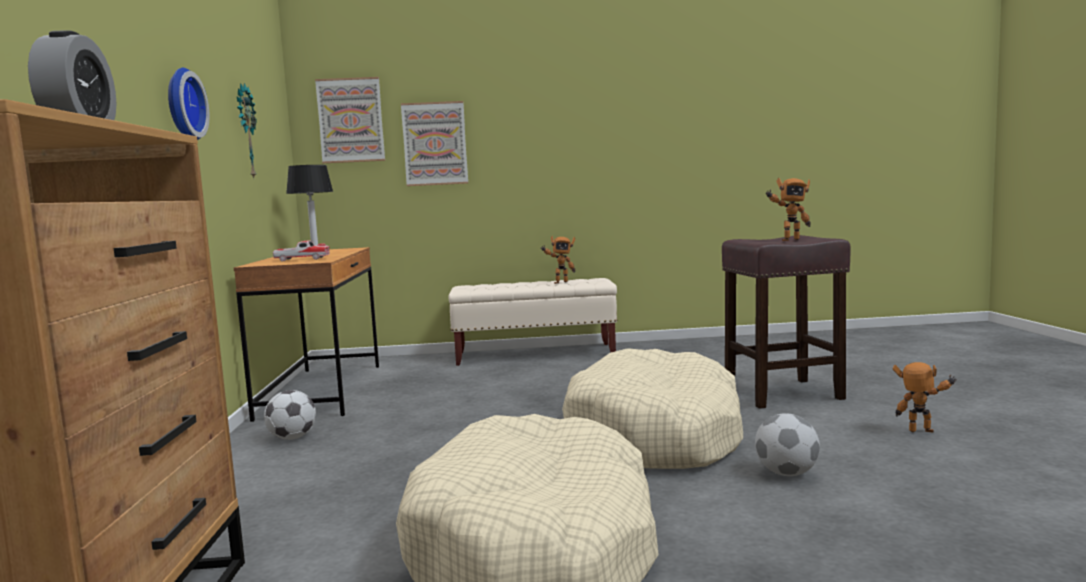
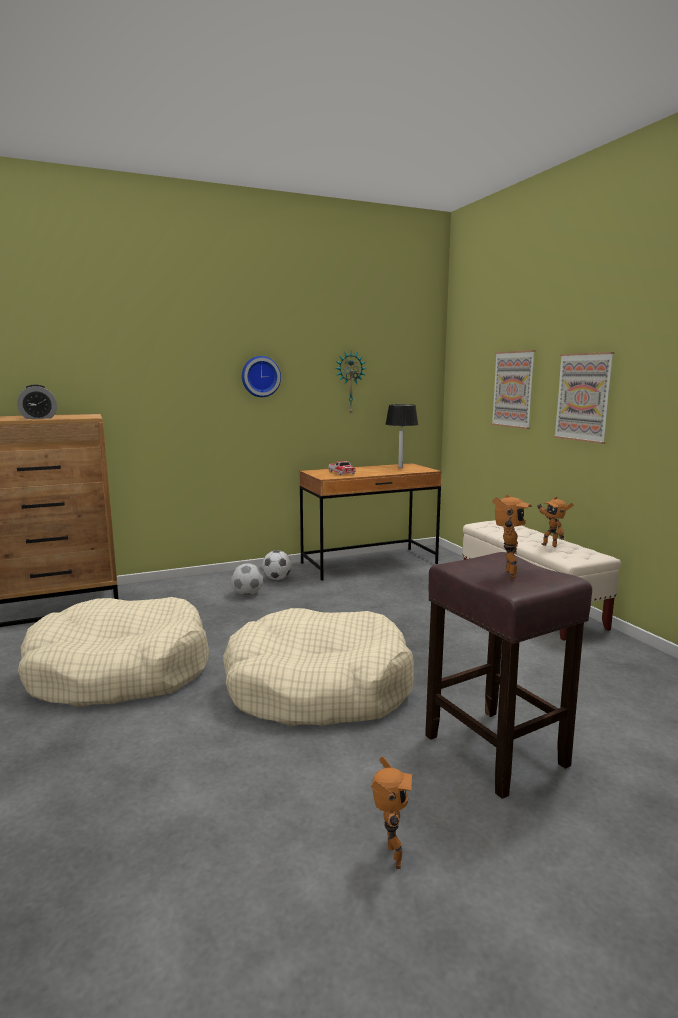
camera: 70 degrees right, 5 degrees up
picture [315,77,385,163] -> picture moved to [553,352,614,444]
football [755,413,820,476] -> football moved to [231,563,263,595]
toy robot [766,178,810,241] -> toy robot turned 135 degrees counterclockwise [492,495,532,580]

